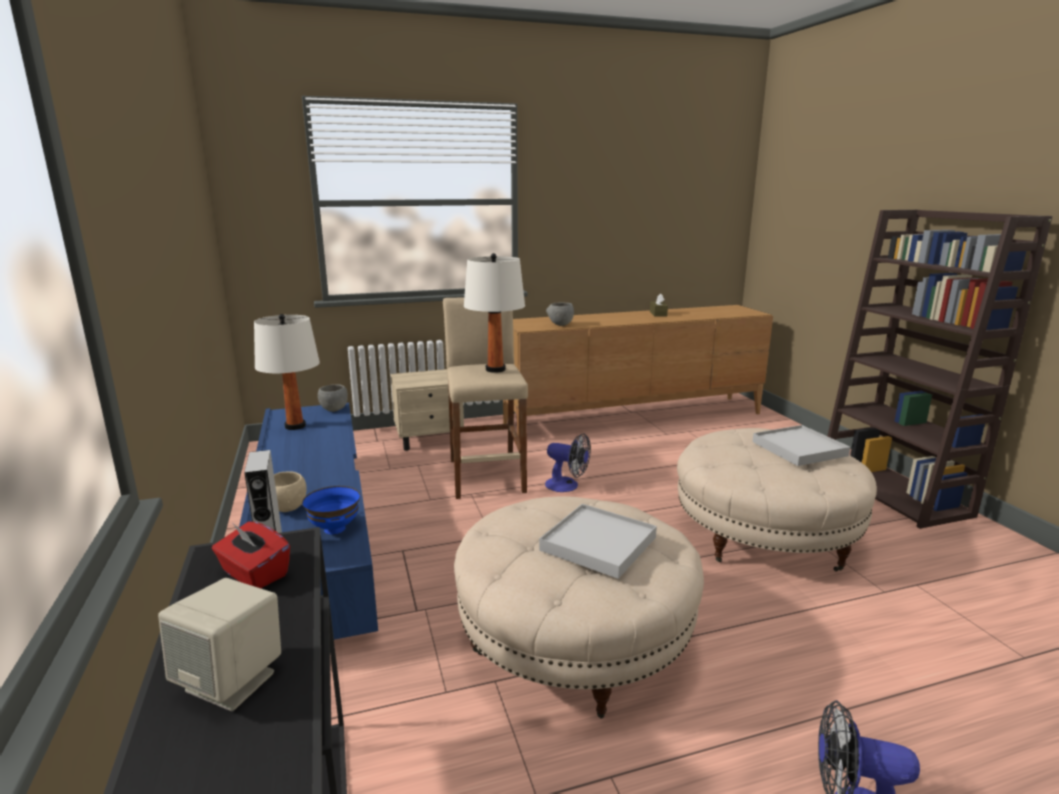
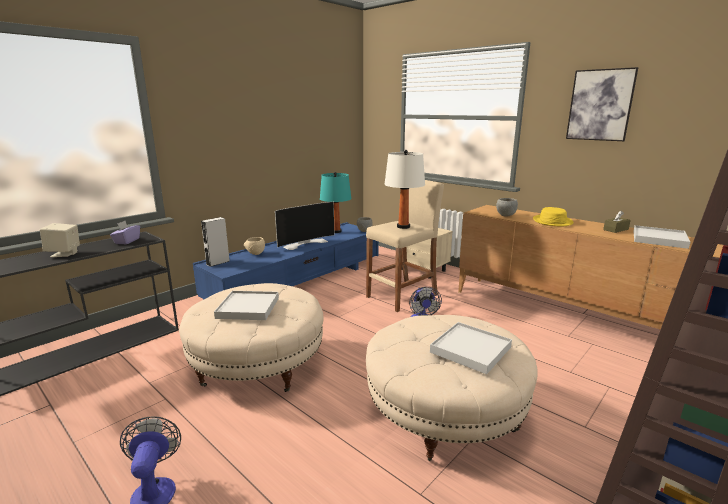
camera: 60 degrees right, 0 degrees up
red tissue box [212,522,290,588] -> purple tissue box [110,221,140,244]
white table lamp [254,314,320,430] -> turquoise table lamp [320,172,351,233]
blue bowl [302,486,360,534] -> none
none -> television [275,202,334,250]
none -> yellow hat [533,207,574,226]
none -> picture [566,67,638,141]
none -> white tray [633,225,690,249]

